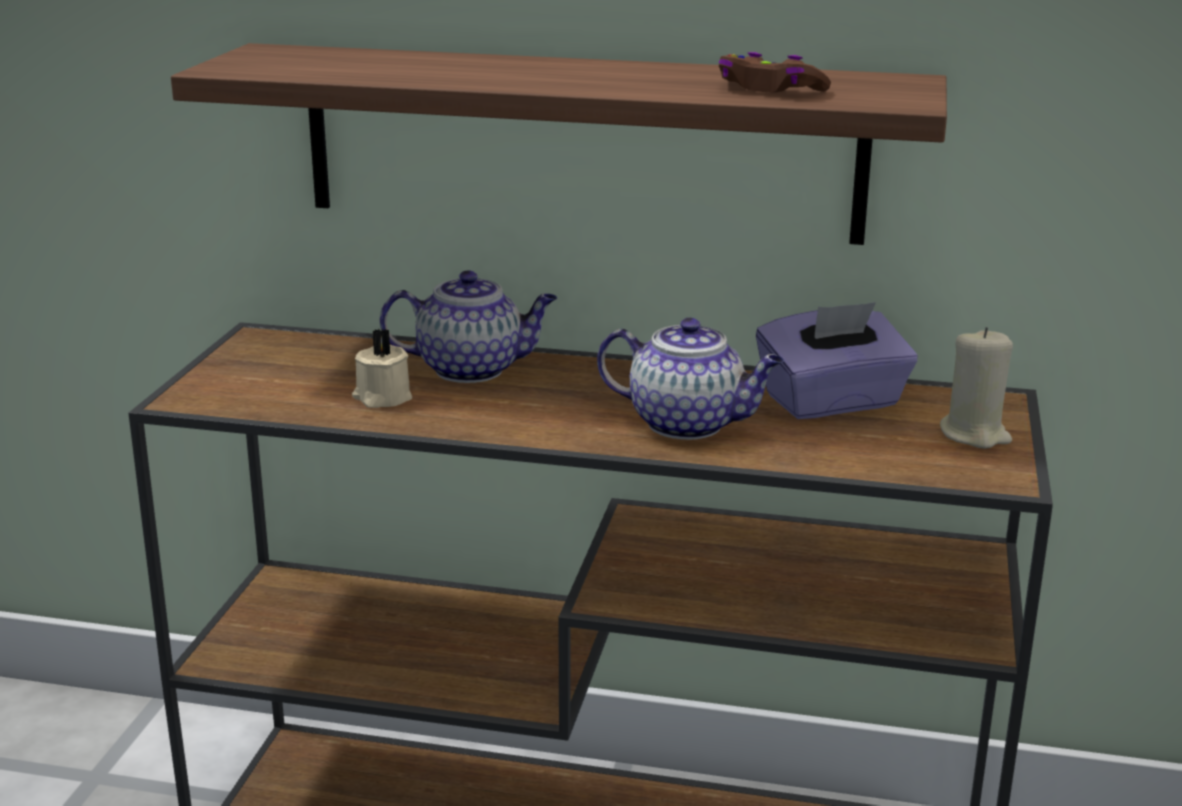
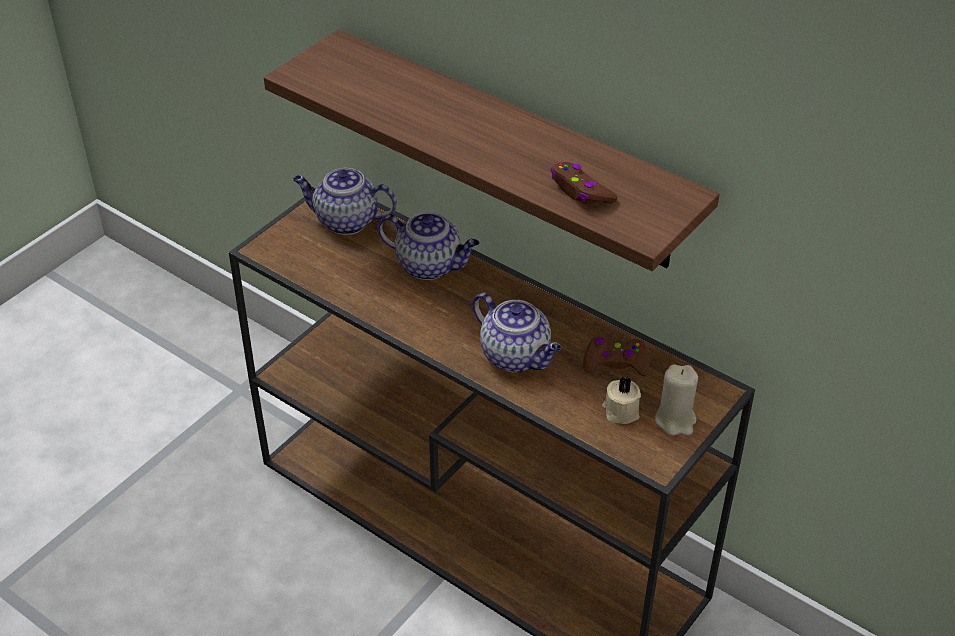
camera: 25 degrees right, 20 degrees up
beige candle [352,328,412,408] -> beige candle moved to [602,376,641,424]
purple tissue box [756,302,917,419] -> brown game controller [583,336,650,376]
none -> teapot [293,168,397,235]

